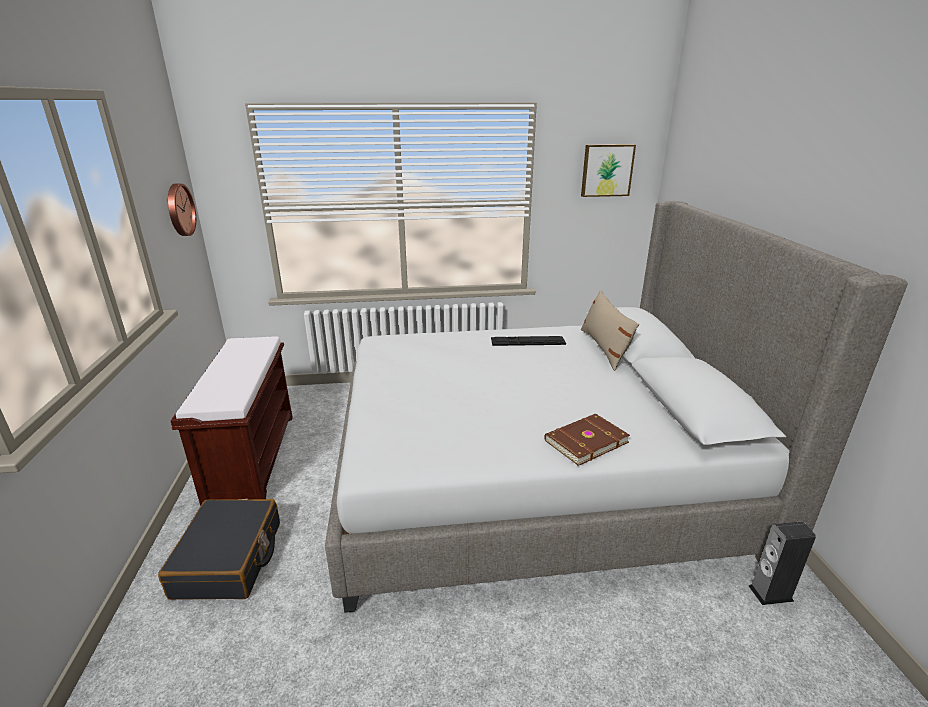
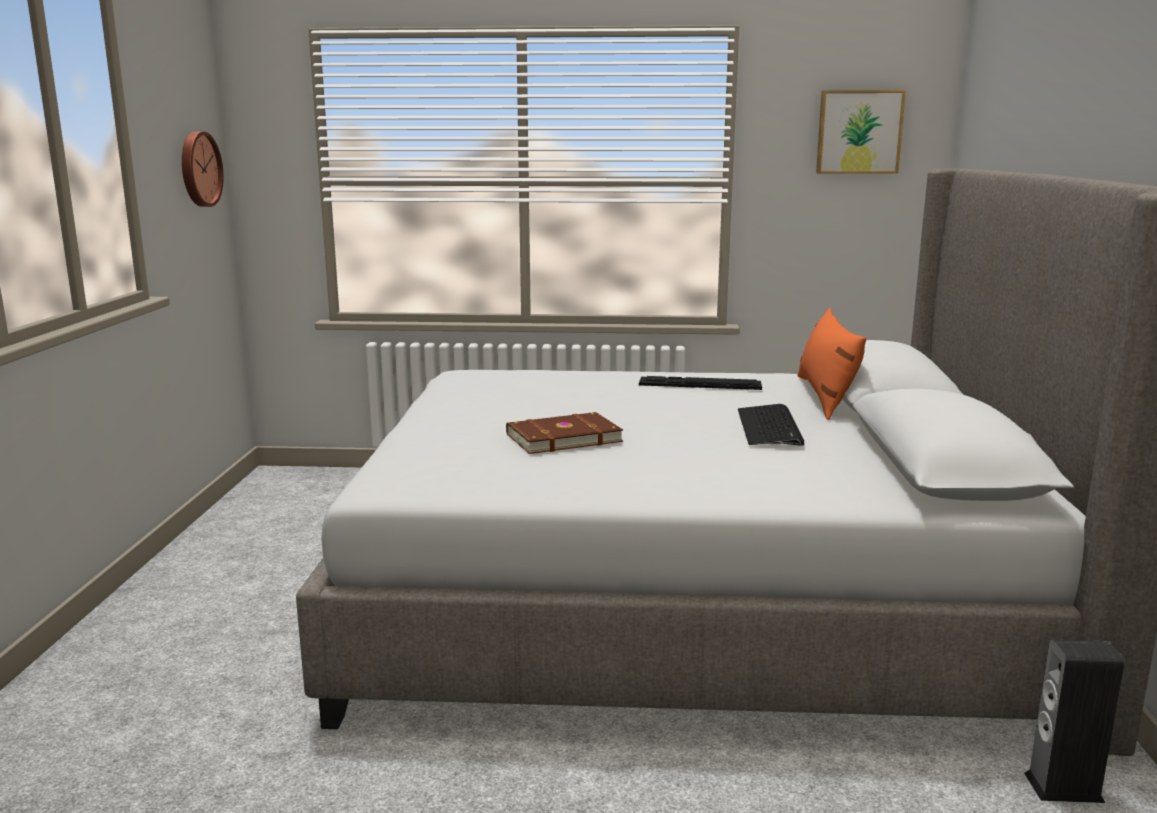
camera: 10 degrees right, 10 degrees down
black suitcase [158,499,280,600] -> none
brown bench [171,336,293,506] -> none
brown book [544,414,630,466] -> brown book moved to [506,412,623,454]
beige pillow [581,290,639,371] -> orange pillow [797,308,866,420]
none -> keyboard [738,404,804,445]

